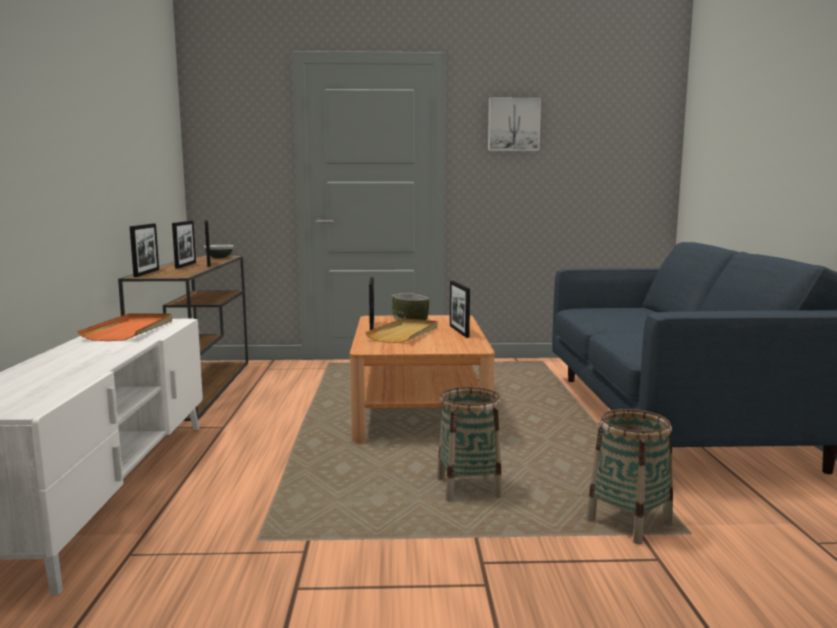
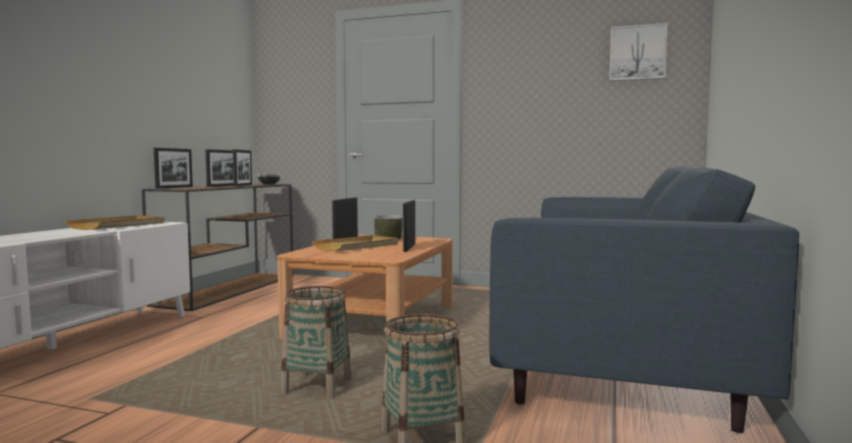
camera: 20 degrees right, 5 degrees down
orange tray [78,314,172,341] -> beige tray [65,216,165,230]
picture [488,98,541,151] -> picture moved to [610,23,668,81]

